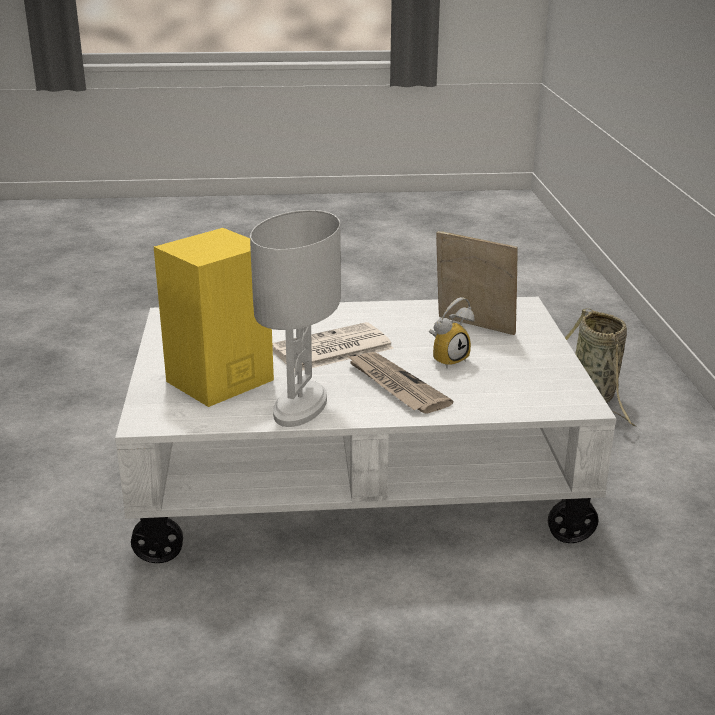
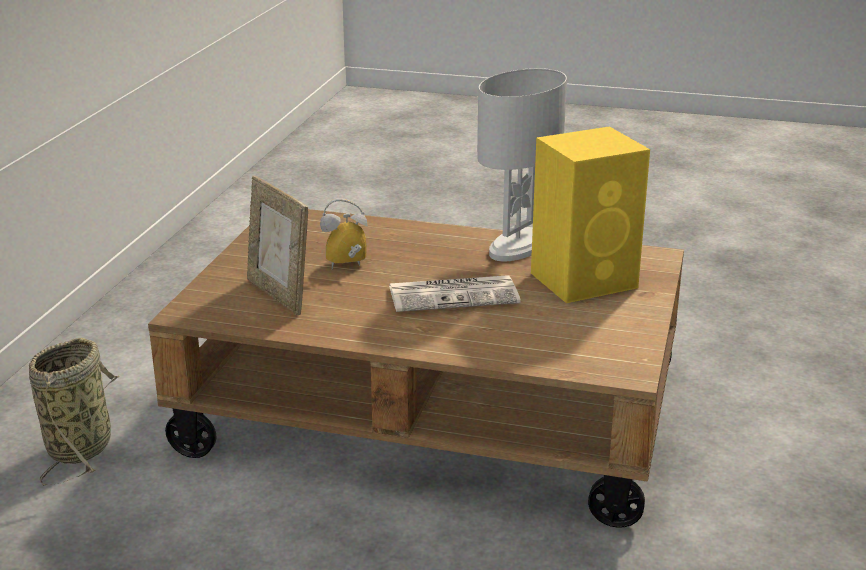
camera: 160 degrees left, 0 degrees up
white coffee table [115,297,616,563] -> brown coffee table [148,209,684,528]
newspaper [346,352,453,414] -> none

